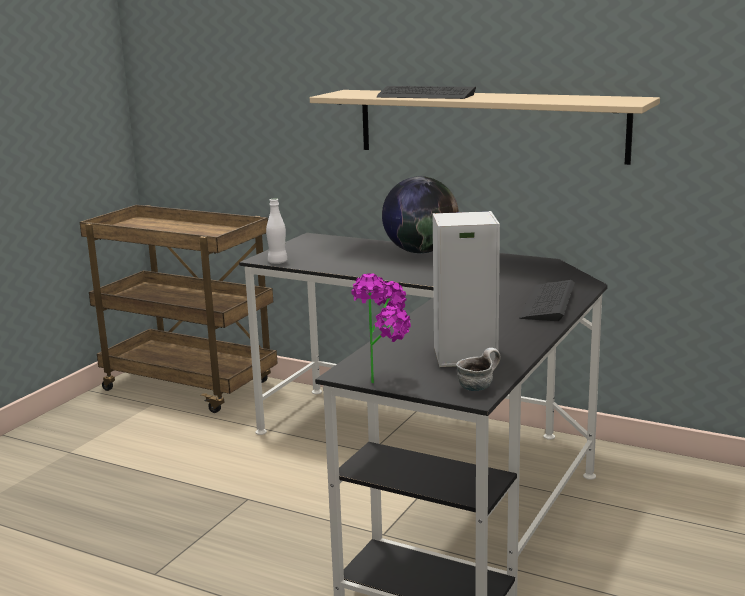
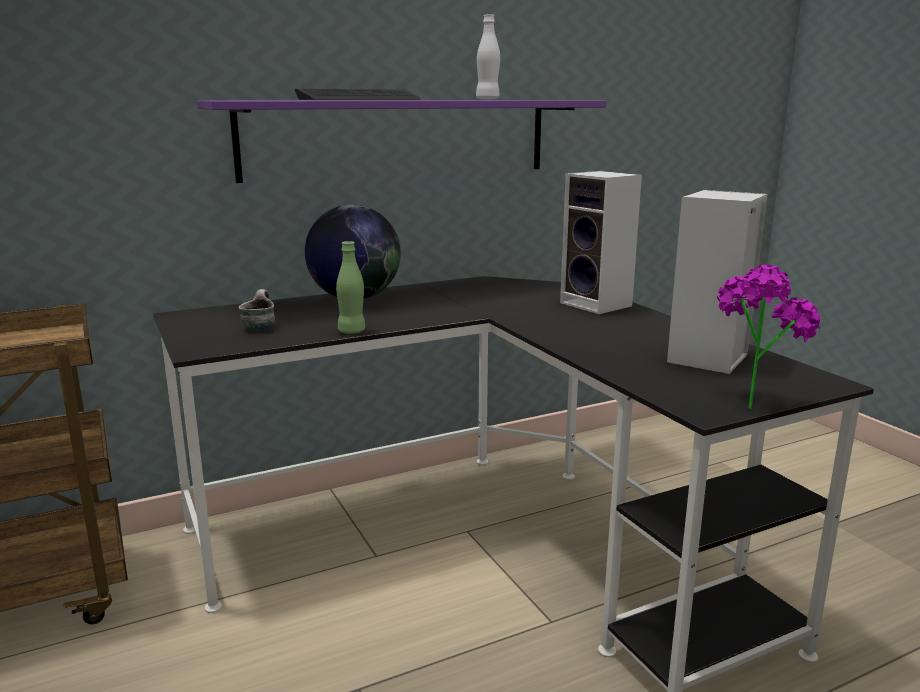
camera: 55 degrees left, 0 degrees up
white bottle [266,198,287,264] -> white bottle moved to [476,14,500,100]
beige shelf [310,90,660,165] -> purple shelf [197,100,606,183]
mug [456,348,501,391] -> mug moved to [239,289,275,331]
keyboard [519,280,575,321] -> speaker [560,171,642,314]
none -> green bottle [336,241,365,334]

